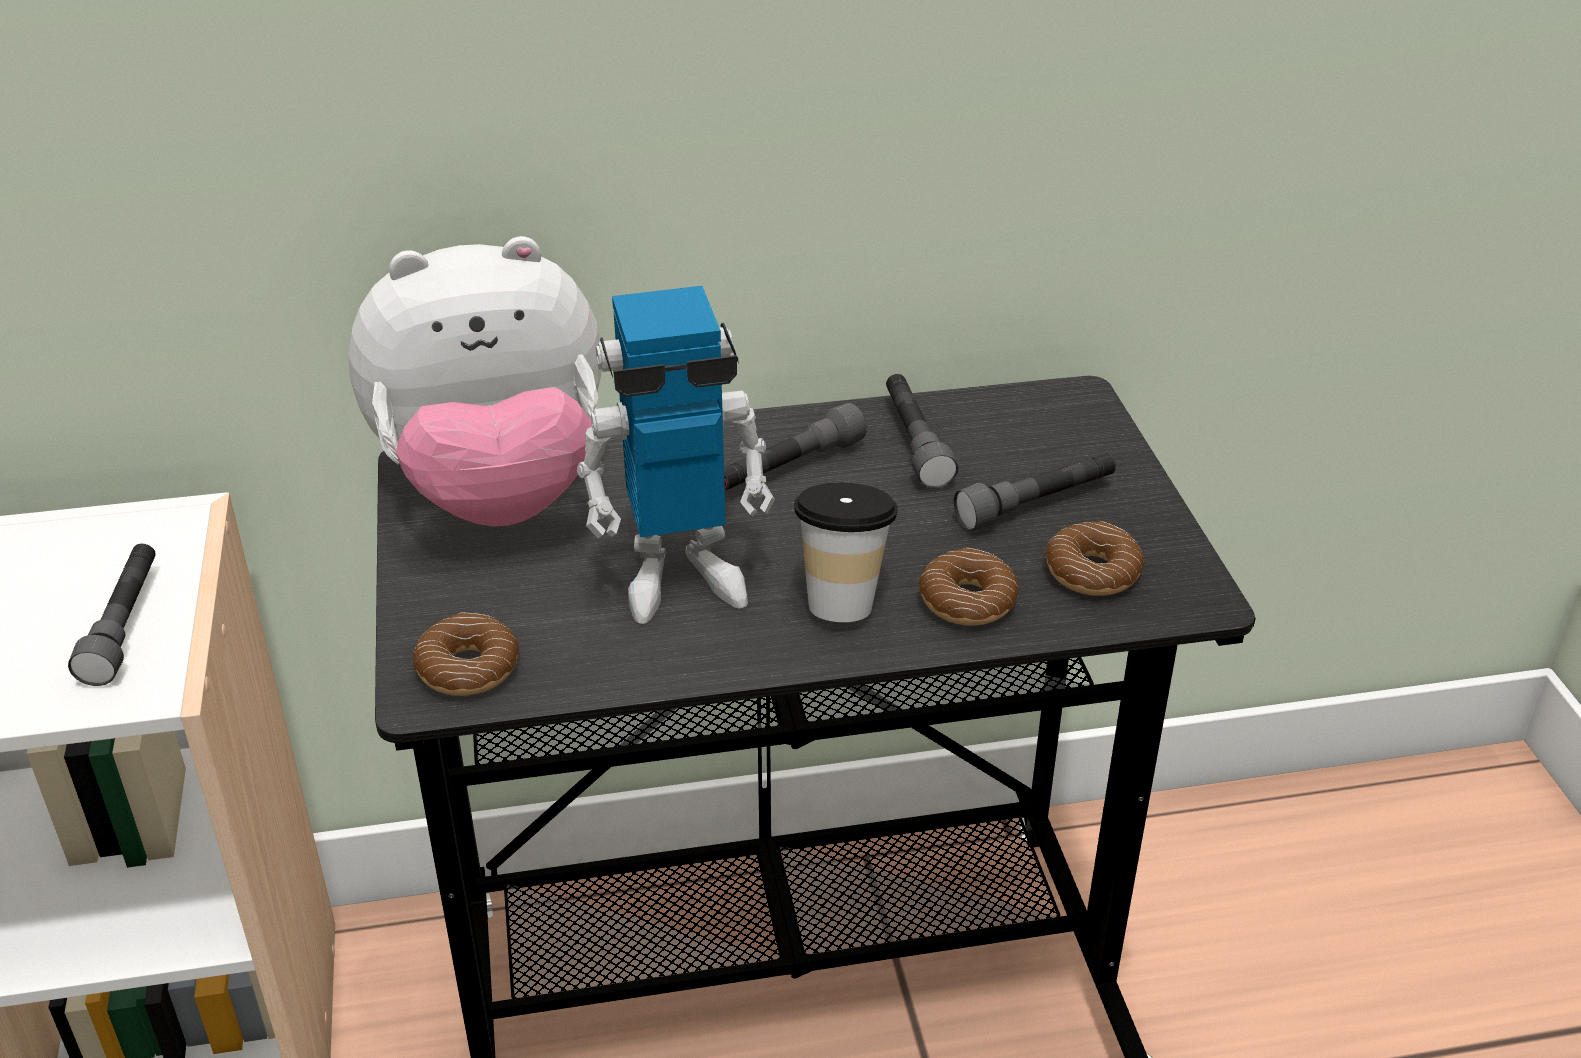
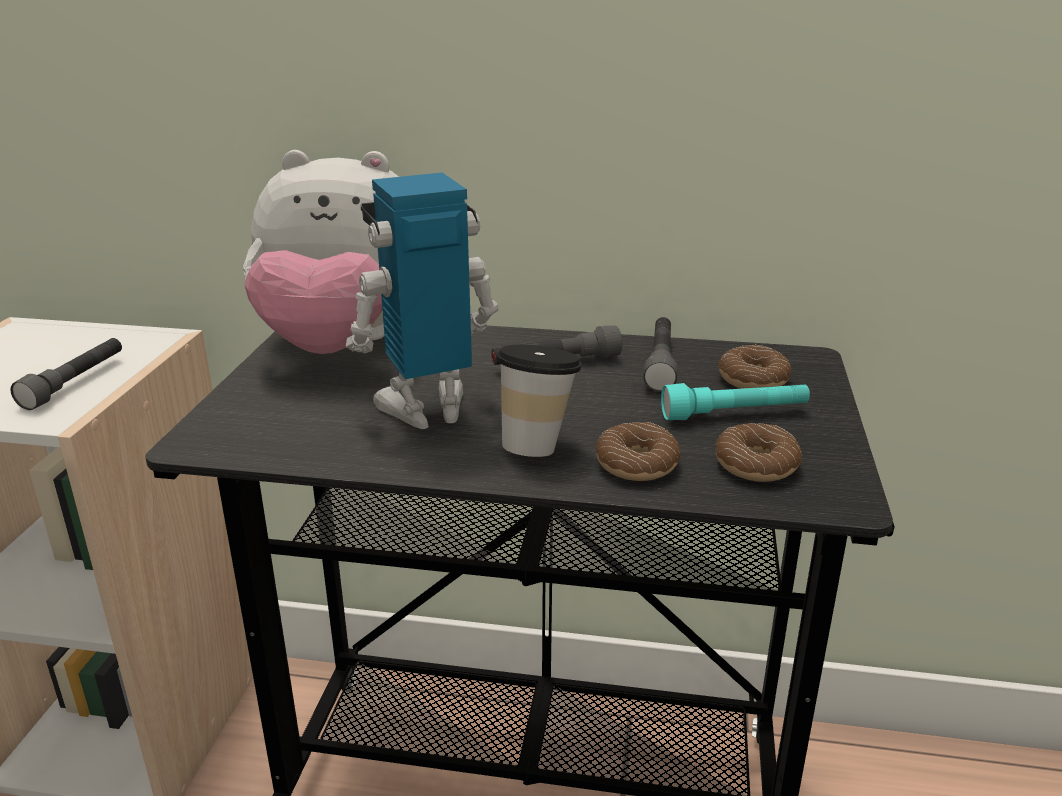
camera: 20 degrees right, 10 degrees down
donut [412,613,519,696] -> donut moved to [718,345,792,389]
toy robot [577,286,775,624] -> toy robot turned 150 degrees clockwise [346,173,499,429]
grey flashlight [954,453,1116,531] -> turquoise flashlight [661,383,810,420]

